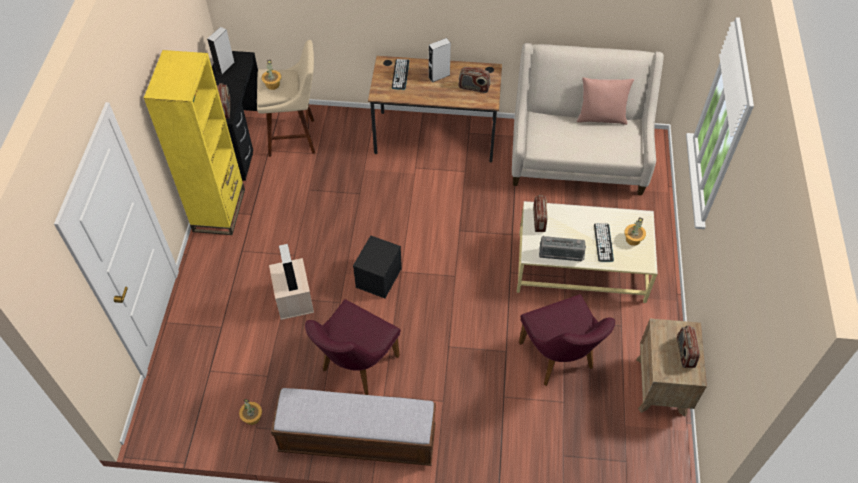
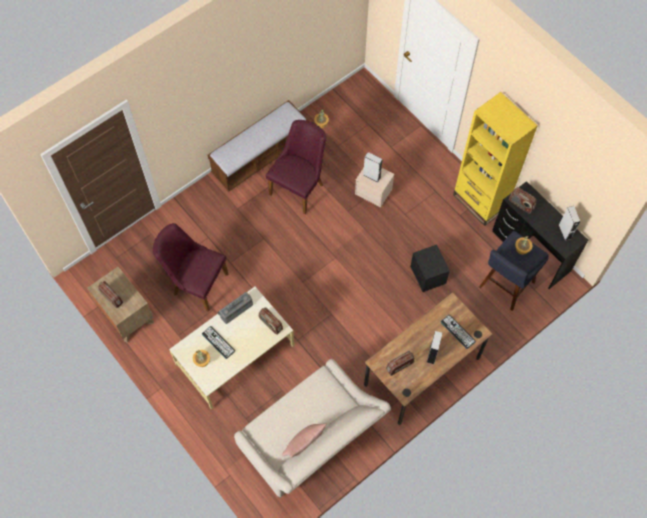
camera: 135 degrees right, 10 degrees up
beige stool [257,40,315,157] -> blue stool [479,231,549,311]
purple chair [305,299,401,395] -> purple chair turned 45 degrees clockwise [265,120,326,214]
black storage box [353,236,402,298] -> black storage box moved to [410,244,450,292]

